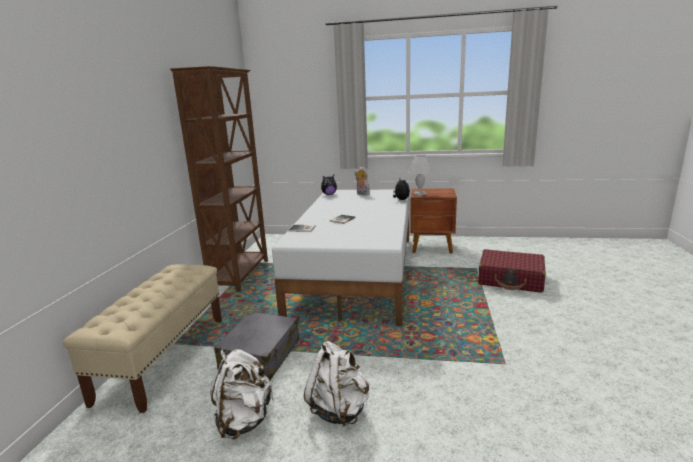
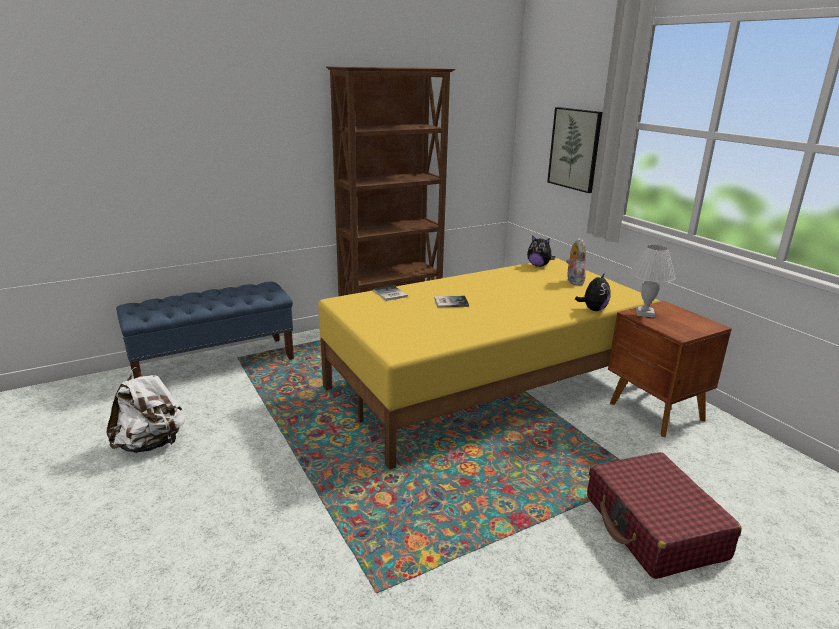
camera: 50 degrees right, 5 degrees up
beige bench [63,264,222,413] -> blue bench [116,281,294,379]
grey suitcase [214,312,299,380] -> none
white bed [272,190,410,326] -> yellow bed [318,258,660,470]
white backpack [304,341,369,427] -> none
none -> picture [547,107,602,193]

